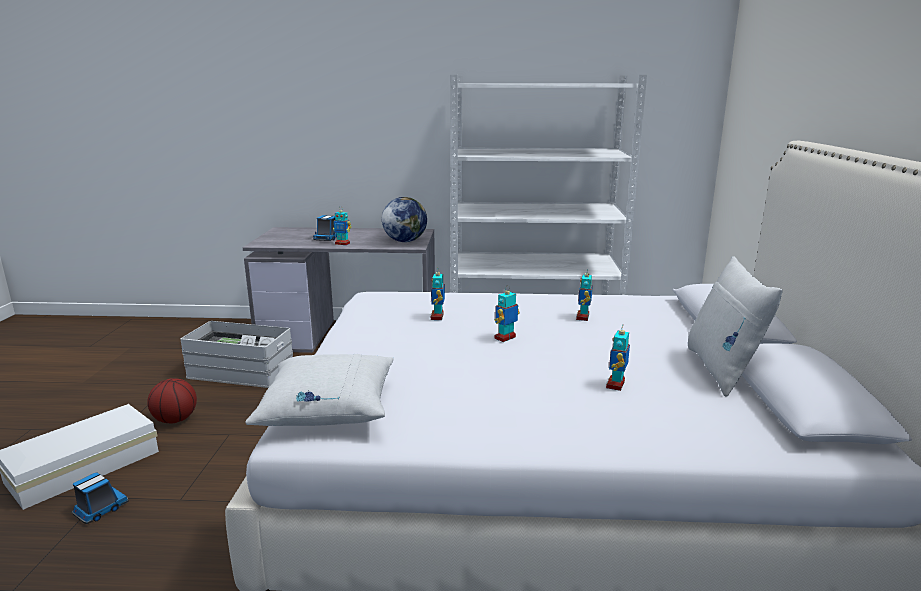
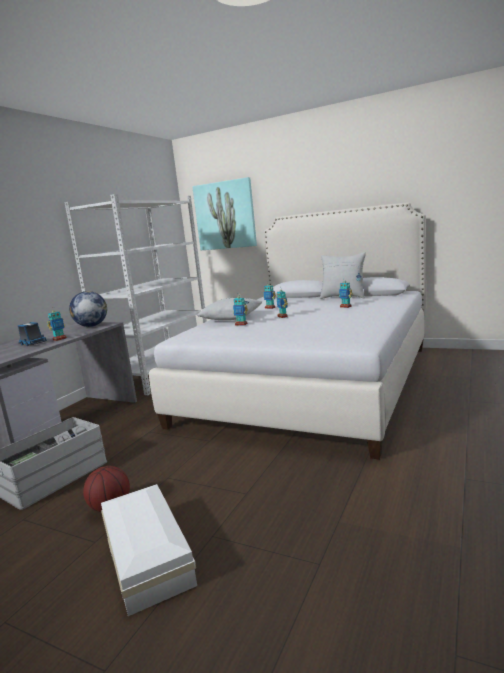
camera: 65 degrees left, 5 degrees down
toy truck [72,472,129,524] -> none
grey pillow [245,354,394,426] -> grey pillow moved to [197,298,262,320]
none -> picture [192,177,257,250]

